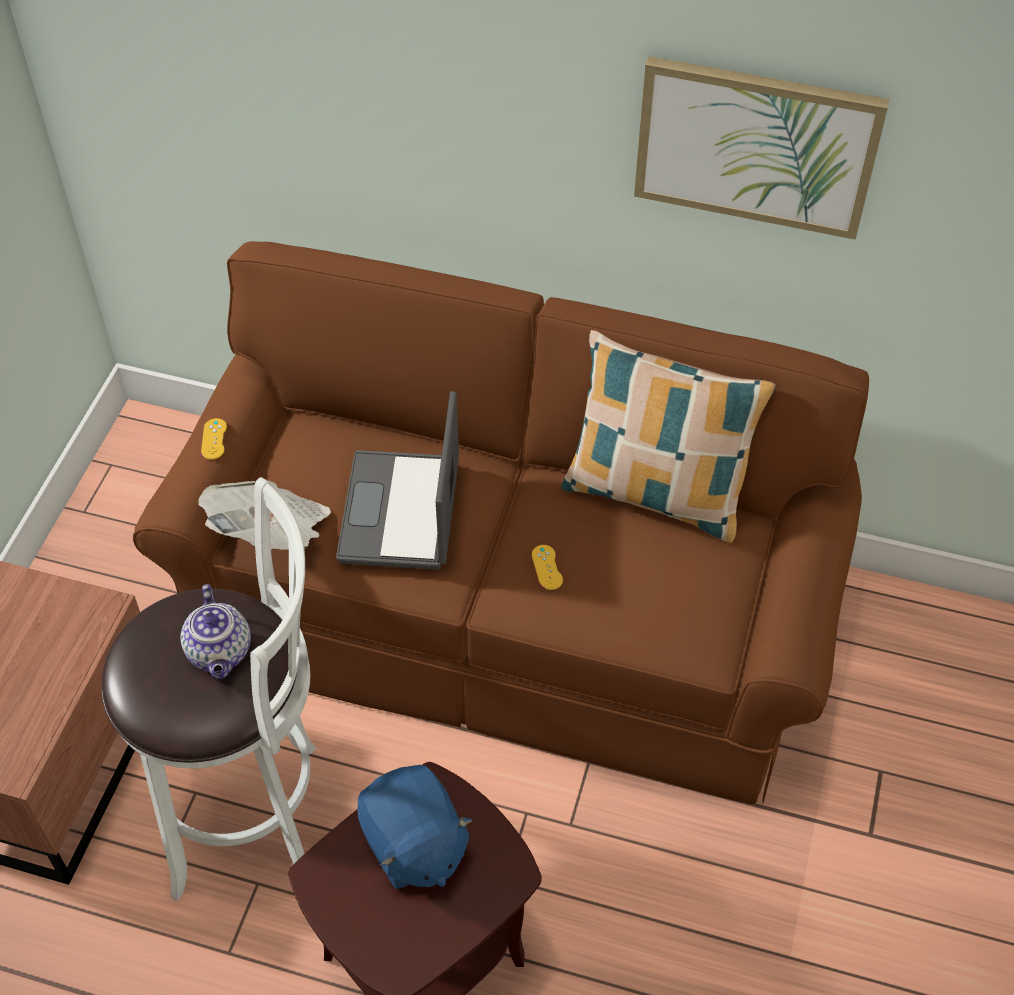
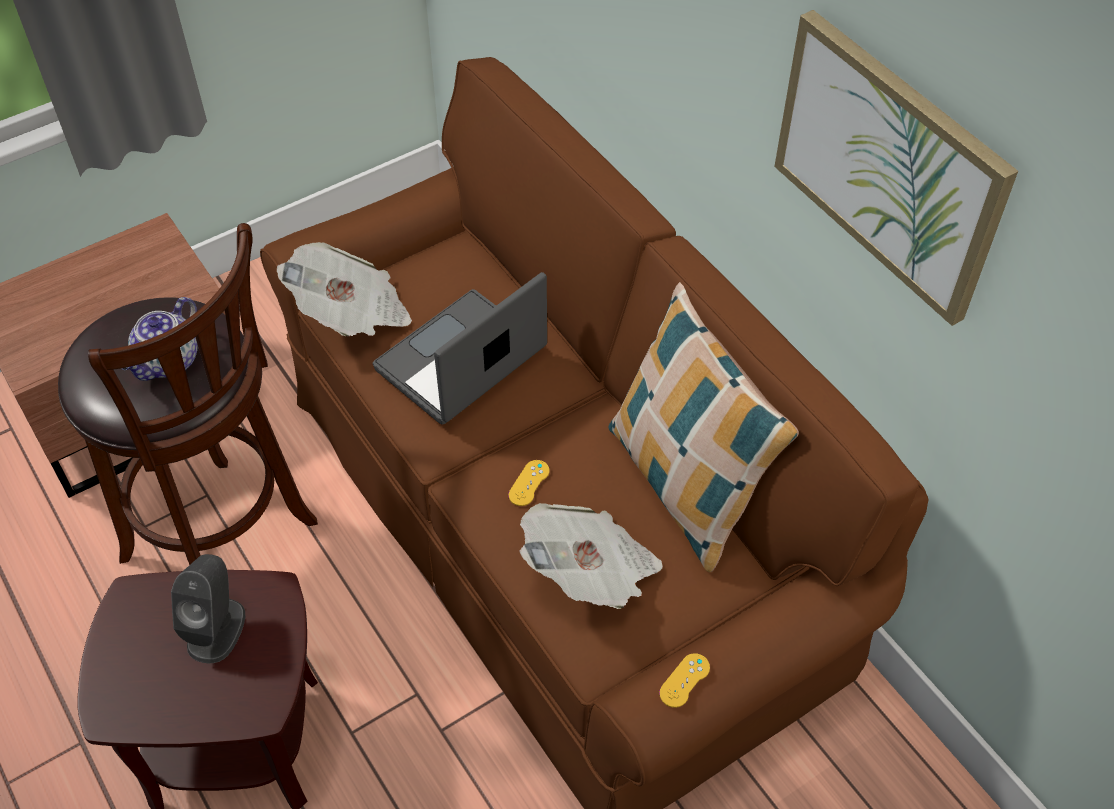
camera: 40 degrees right, 0 degrees up
white stool [101,477,317,901] -> brown stool [58,223,318,565]
yellow game controller [201,418,227,460] -> yellow game controller moved to [659,653,710,708]
blue plush toy [358,765,473,889] -> grey speaker [171,554,245,663]
none -> newspaper [519,503,663,609]

